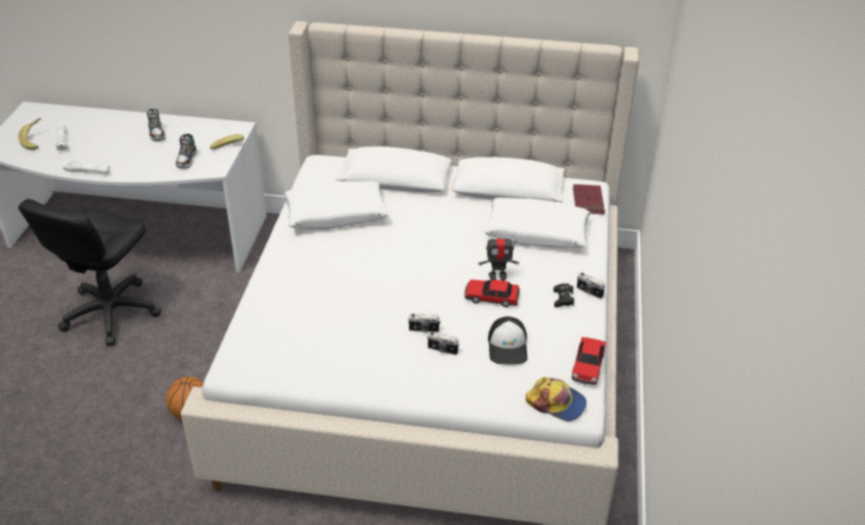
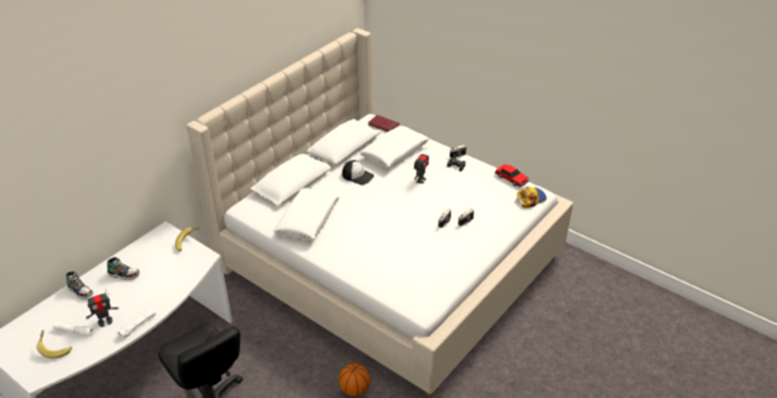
camera: 60 degrees left, 0 degrees up
shoe [176,134,197,168] -> shoe moved to [66,271,93,299]
toy car [464,280,520,307] -> none
cap [488,317,527,365] -> cap moved to [342,160,374,185]
none -> toy robot [83,289,119,327]

